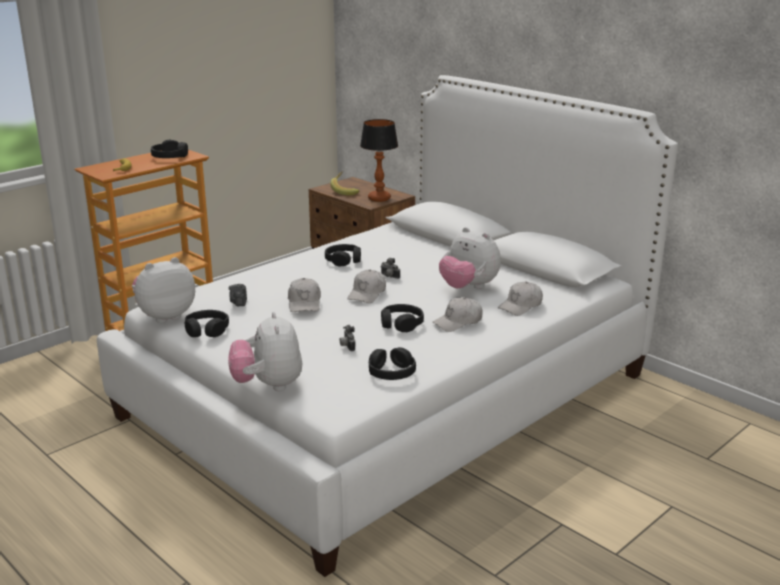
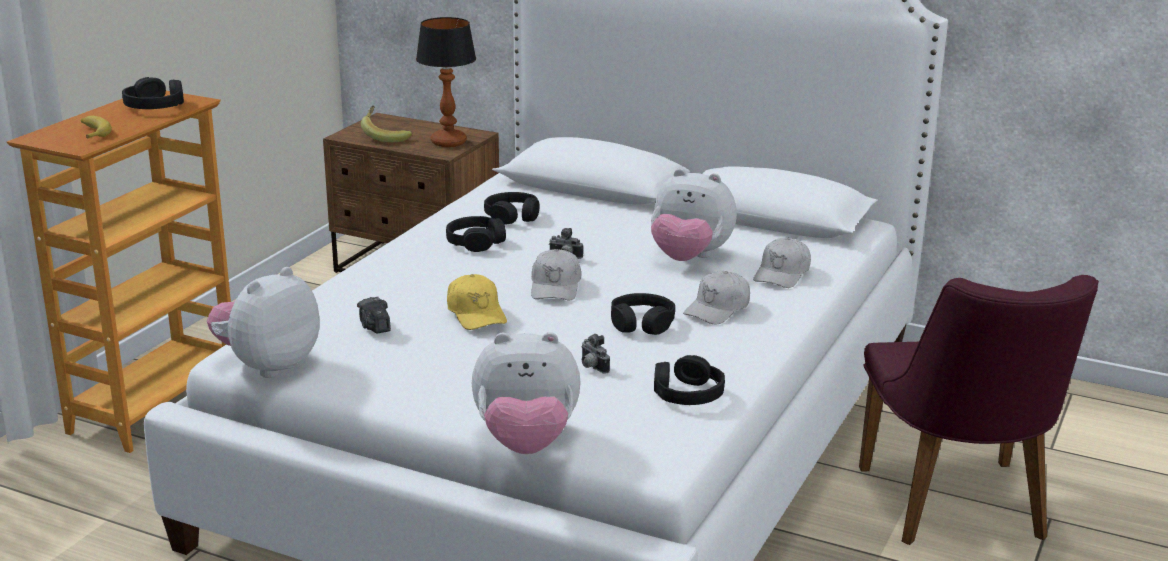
camera: 20 degrees left, 0 degrees up
black headphones [185,310,229,337] -> black headphones moved to [484,192,539,225]
plush toy [228,312,302,391] -> plush toy turned 60 degrees counterclockwise [472,332,581,454]
white cap [288,278,321,312] -> yellow cap [447,274,507,330]
none -> purple chair [859,275,1099,545]

